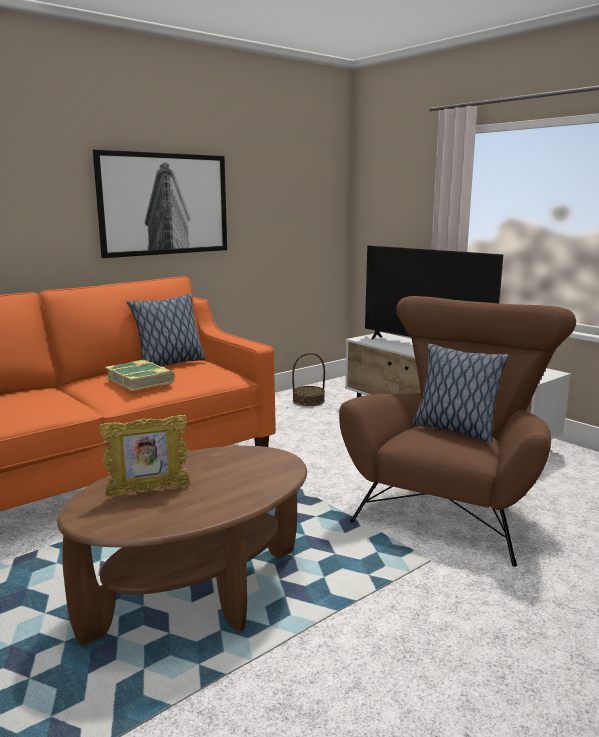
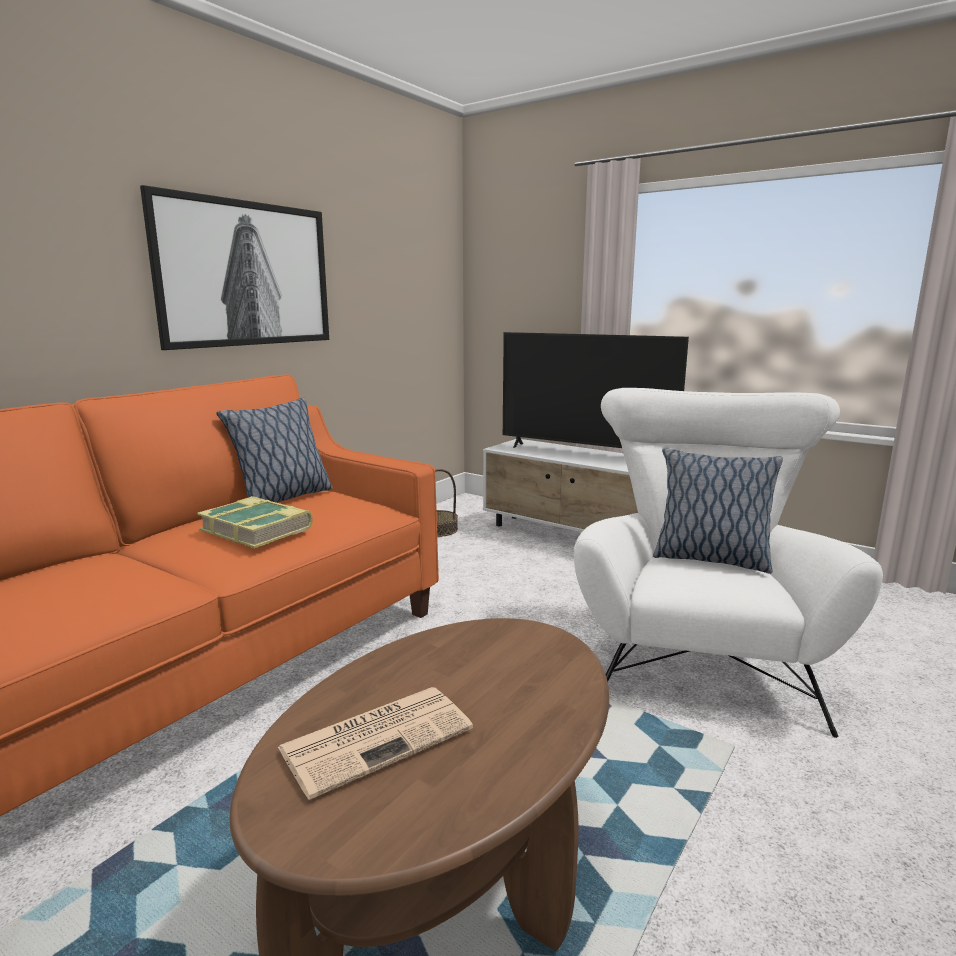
camera: 15 degrees left, 0 degrees up
picture frame [99,415,190,497] -> newspaper [278,687,473,800]
brown armchair [339,296,576,567] -> white armchair [574,388,883,738]

